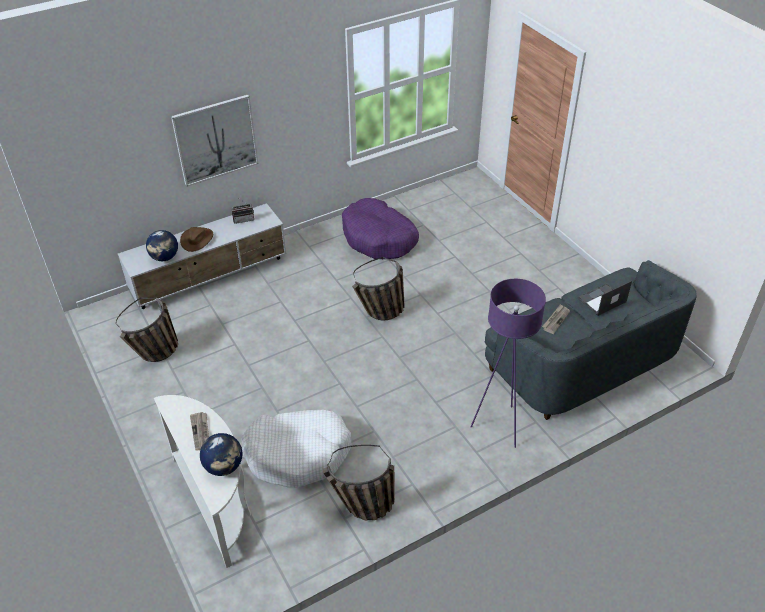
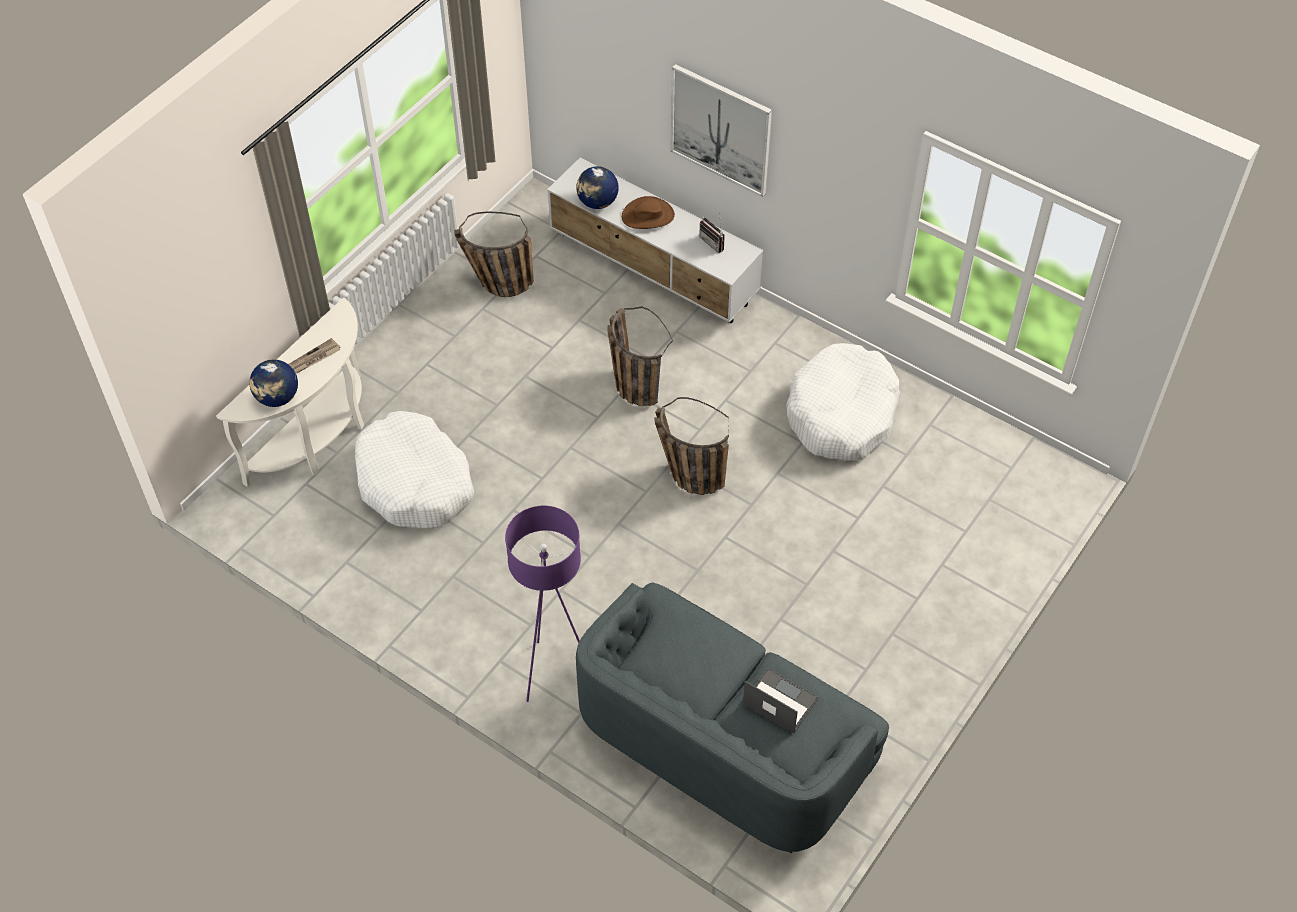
camera: 65 degrees right, 10 degrees up
basket [323,445,395,521] -> basket moved to [607,306,673,406]
purple dog bed [342,198,419,259] -> white dog bed [786,343,900,461]
newspaper [542,304,570,334] -> none

